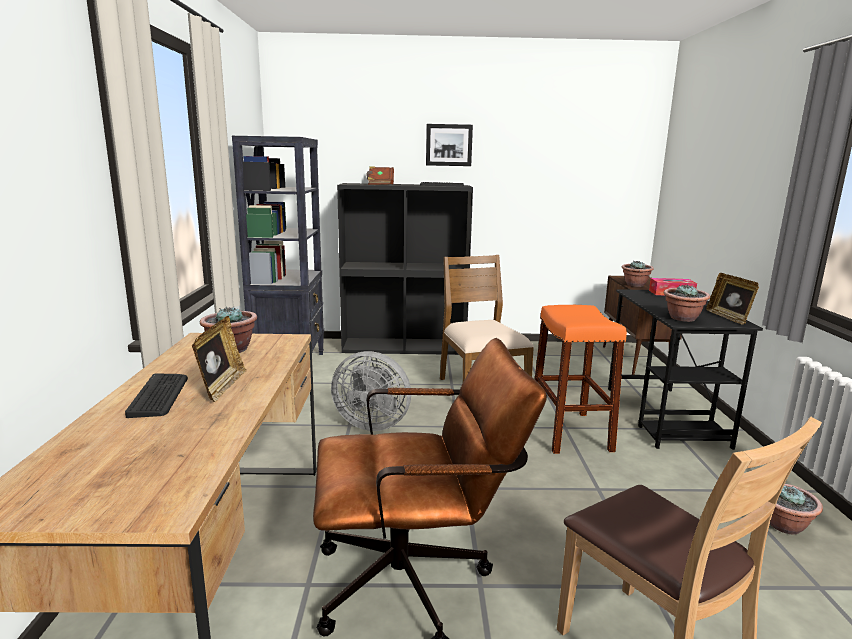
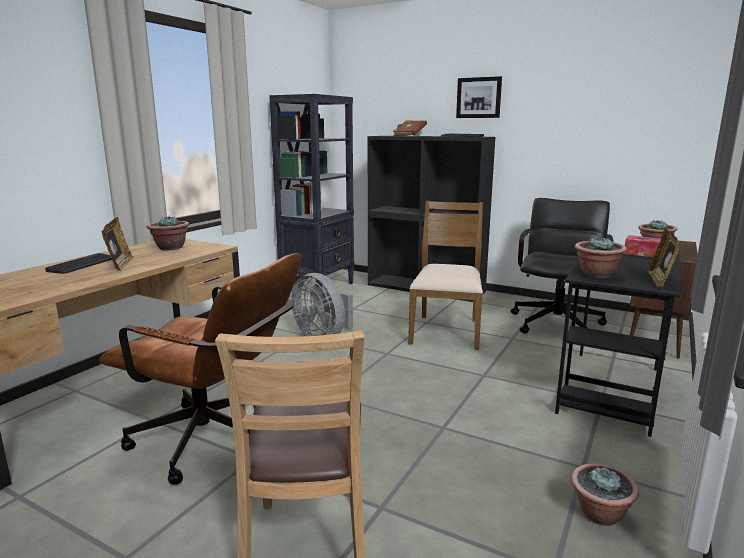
camera: 30 degrees right, 0 degrees up
picture frame [192,316,247,402] -> picture frame turned 45 degrees counterclockwise [101,217,134,271]
orange stool [535,305,627,454] -> none
none -> black office chair [511,198,614,334]

